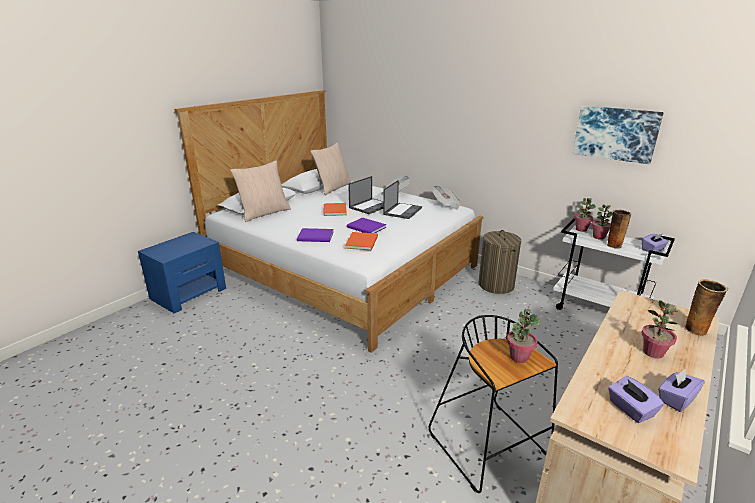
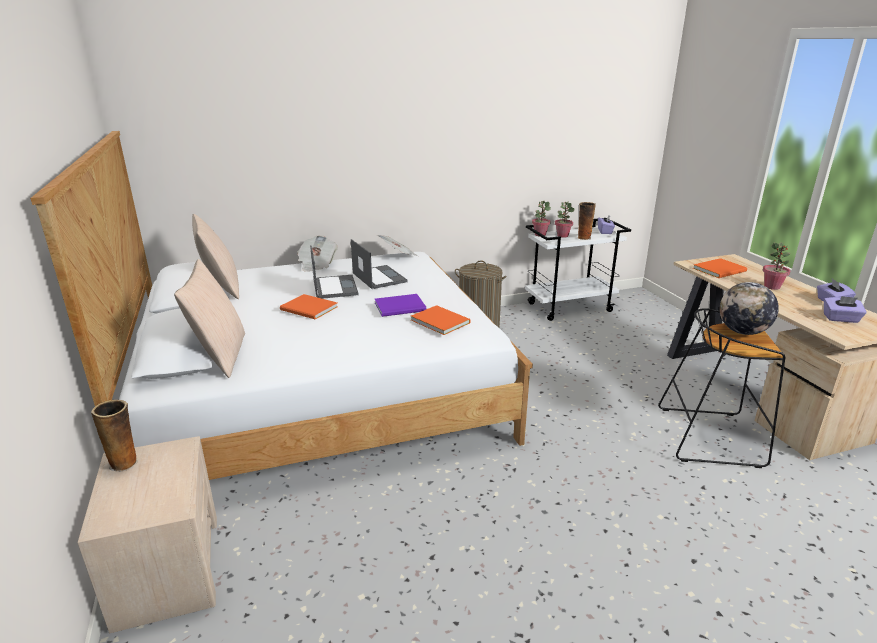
camera: 55 degrees left, 0 degrees up
blue nightstand [138,232,226,313] -> beige nightstand [77,436,217,634]
purple book [297,228,334,242] -> none
potted plant [507,309,541,363] -> globe [719,282,779,335]
picture [572,106,664,164] -> none
vase [684,280,728,337] -> vase moved to [91,400,138,472]
none -> orange book [693,258,747,278]

